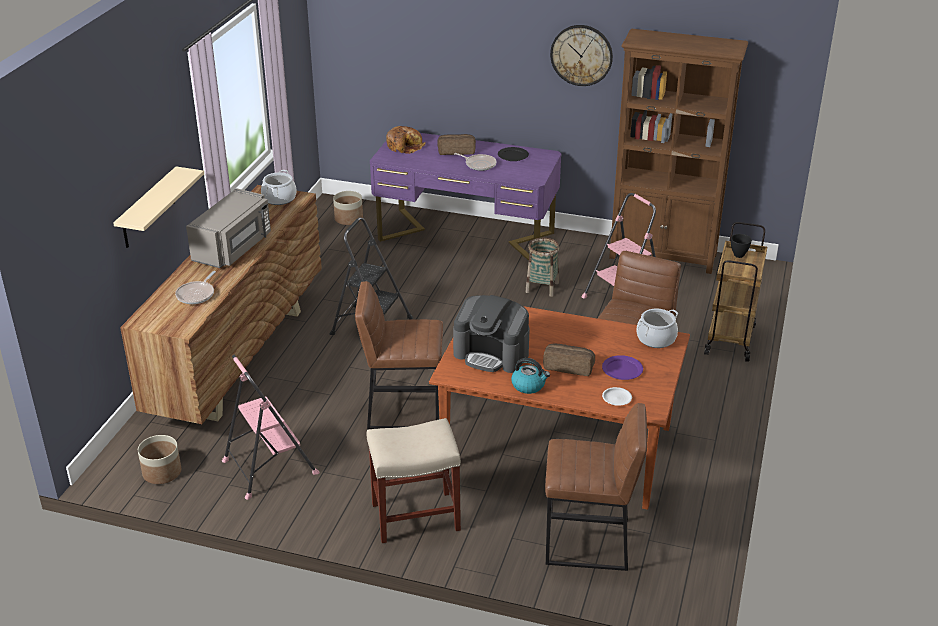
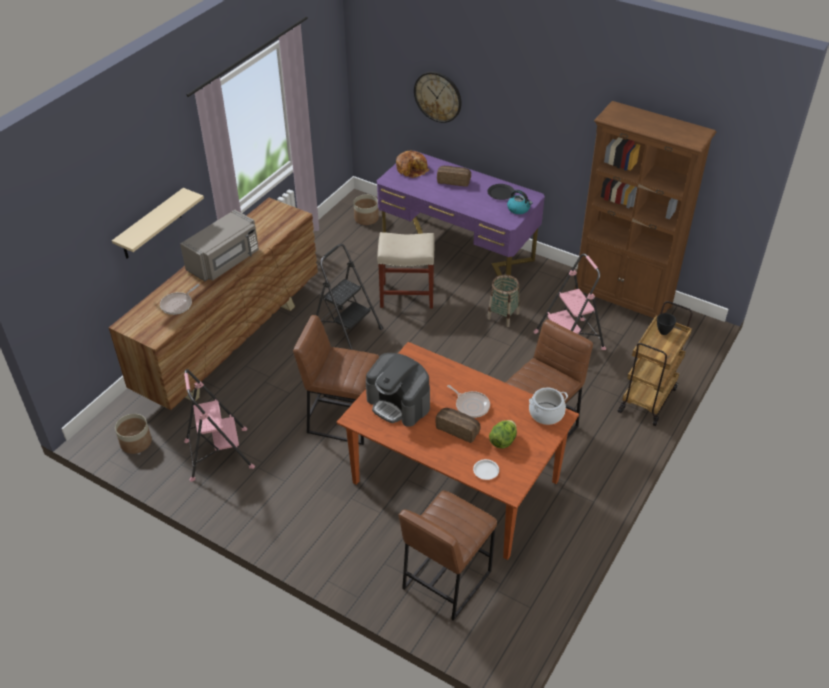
camera: 15 degrees right, 10 degrees up
cooking pot [261,170,297,205] -> none
beige stool [367,418,461,543] -> beige stool moved to [377,232,435,309]
frying pan [454,153,497,171] -> frying pan moved to [447,385,490,418]
kettle [511,358,550,394] -> kettle moved to [507,190,533,214]
brown chair [545,403,647,571] -> brown chair turned 105 degrees clockwise [398,490,497,621]
wall clock [550,25,613,86] -> wall clock moved to [414,71,461,123]
purple plate [602,355,643,380] -> lettuce [489,420,517,448]

